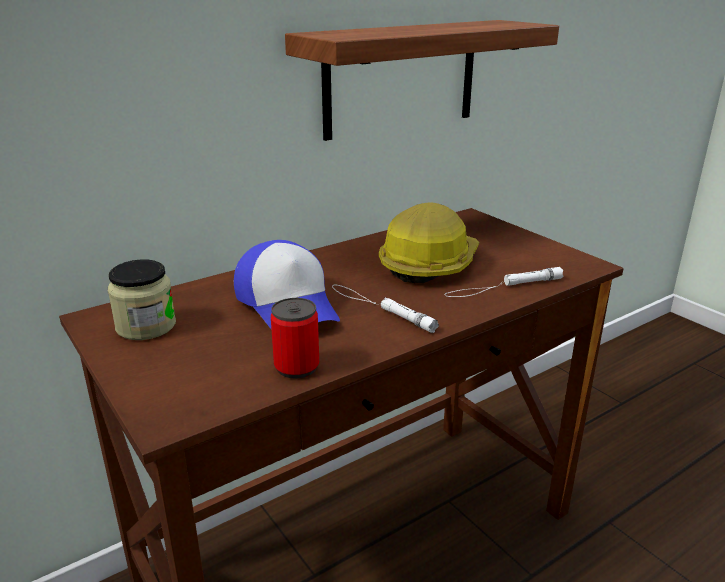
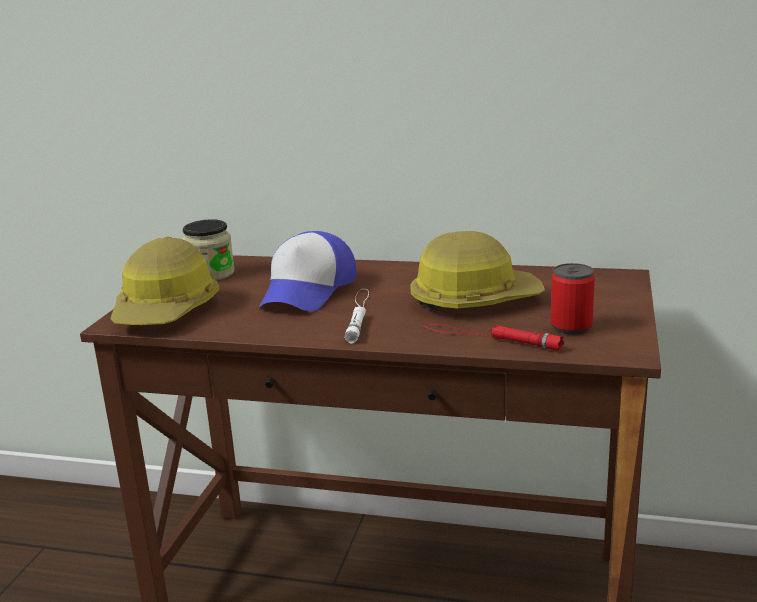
camera: 50 degrees right, 5 degrees down
can [271,298,319,378] -> can moved to [551,263,595,335]
shelf [285,20,559,141] -> none
white flashlight [444,267,563,297] -> red flashlight [422,323,564,351]
none -> hard hat [110,237,219,325]

